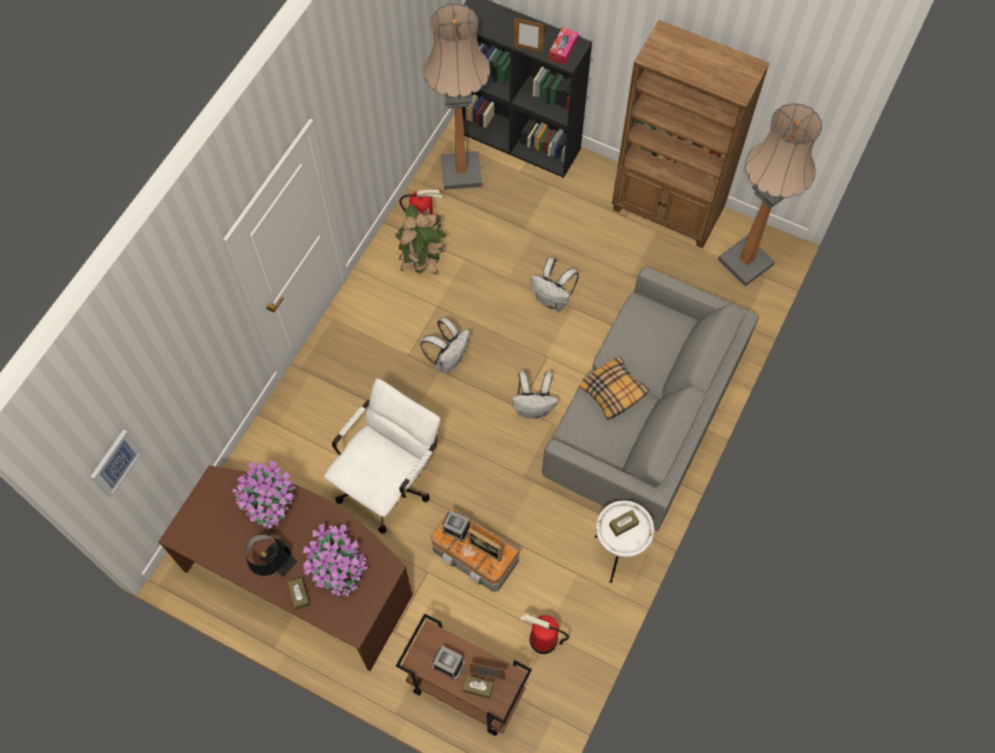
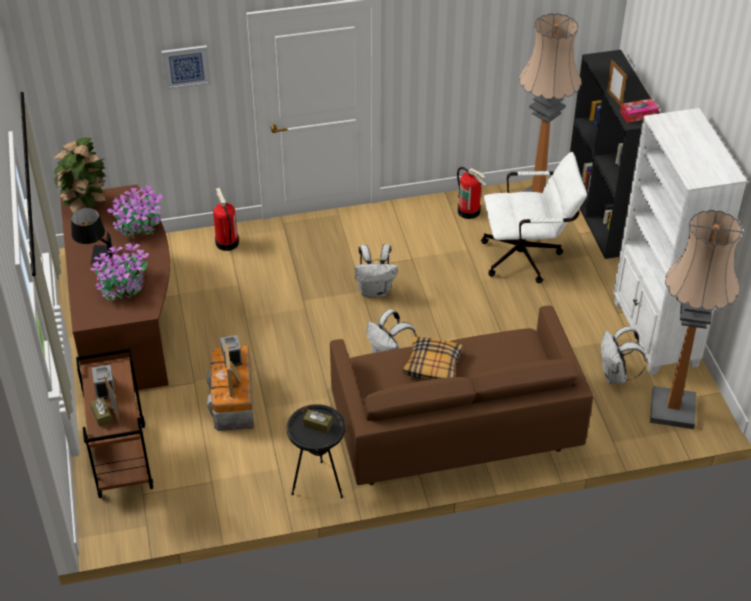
camera: 50 degrees right, 20 degrees down
picture [90,430,142,498] -> picture moved to [162,45,211,90]
brown tissue box [288,578,310,610] -> none
white office chair [324,378,440,534] -> white office chair moved to [481,152,587,283]
potted plant [395,205,447,275] -> potted plant moved to [52,138,108,214]
fire extinguisher [520,614,569,654] -> fire extinguisher moved to [213,188,239,251]
white backpack [530,258,579,311] -> white backpack moved to [601,326,647,384]
grey sofa [542,267,759,532] -> brown sofa [330,305,593,485]
white side table [595,500,654,583] -> black side table [287,404,345,498]
brown bookcase [612,20,770,248] -> white bookcase [613,108,747,375]

